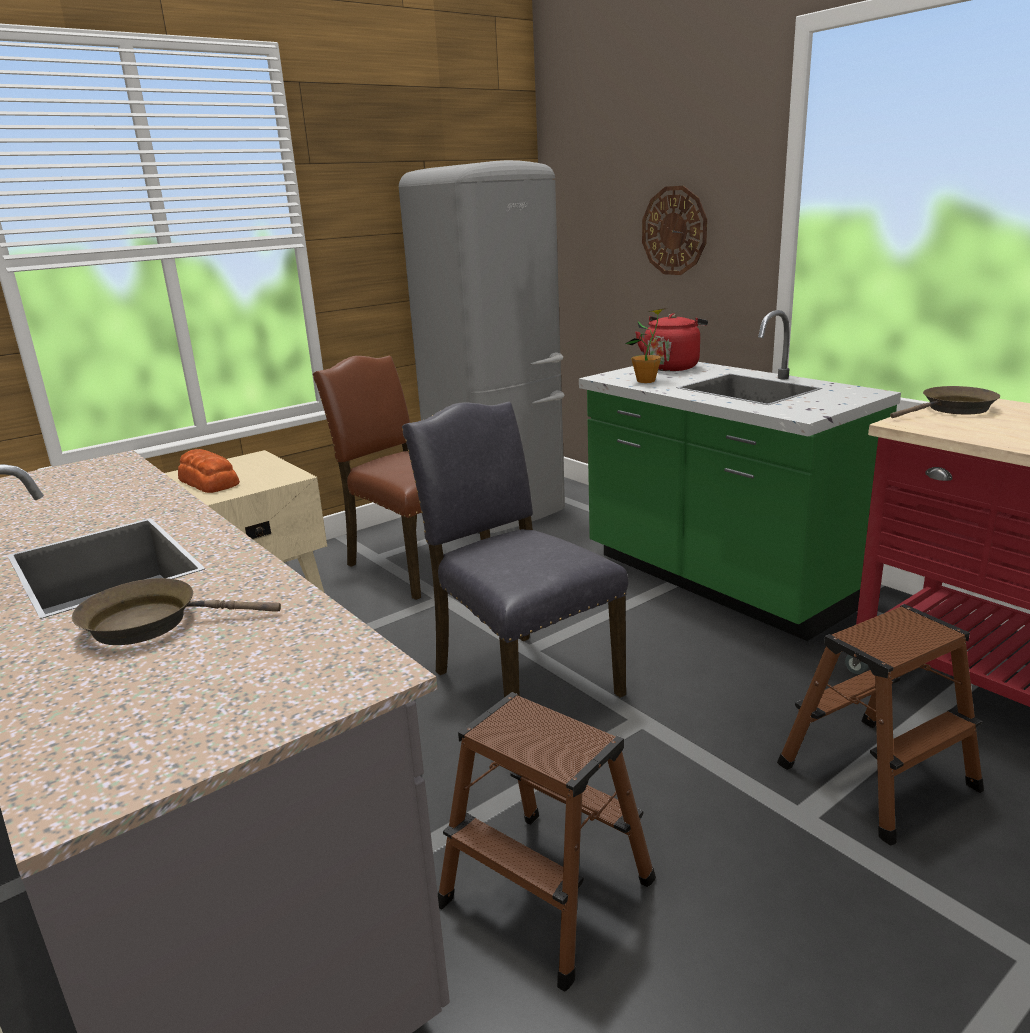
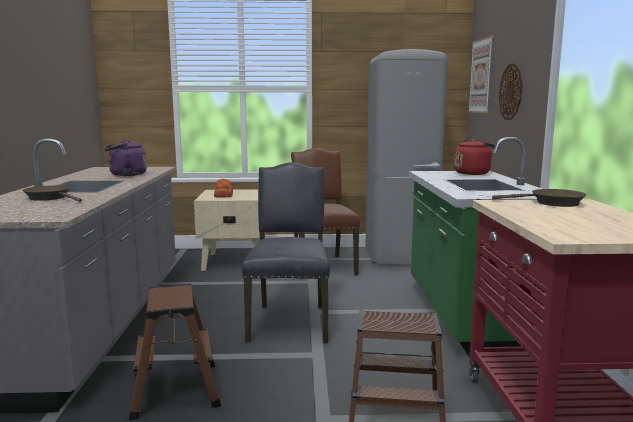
camera: 35 degrees right, 10 degrees down
potted plant [625,308,667,383] -> none
none -> purple kettle [104,140,147,176]
none -> picture [468,36,494,113]

